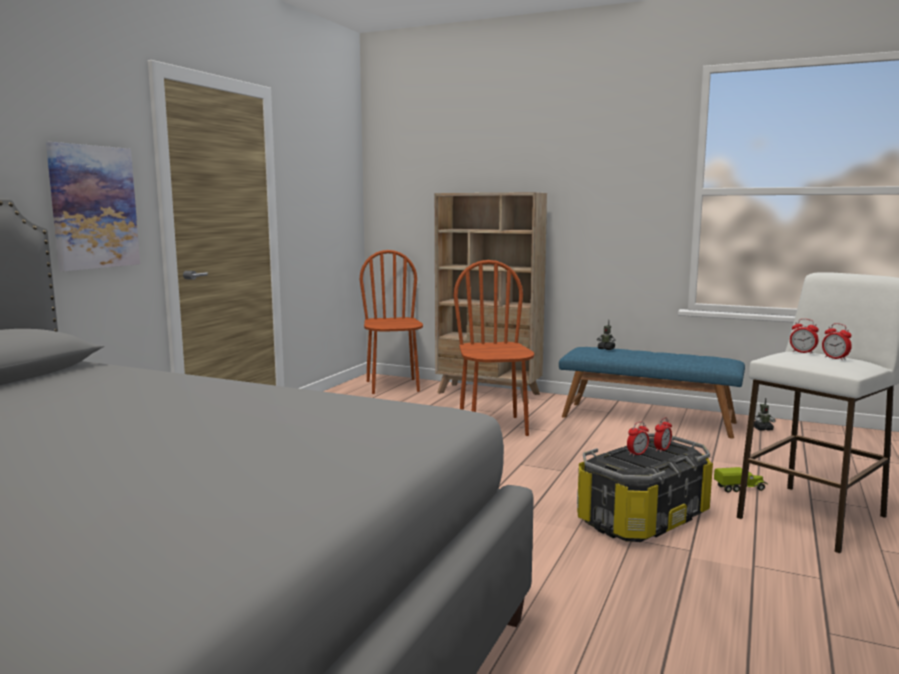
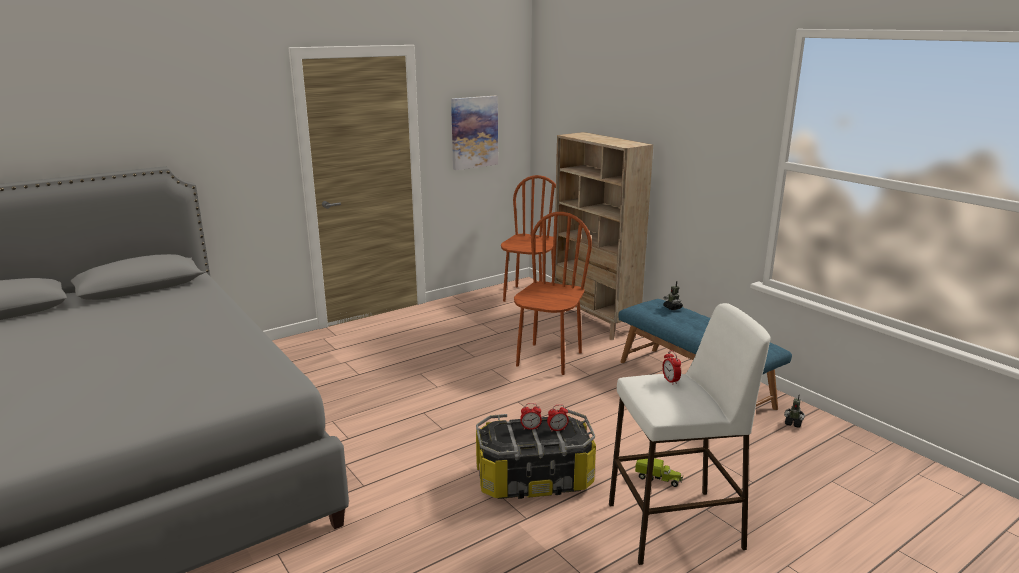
camera: 30 degrees right, 10 degrees up
picture [46,142,140,271] -> picture moved to [451,96,498,170]
alarm clock [822,323,852,360] -> none

